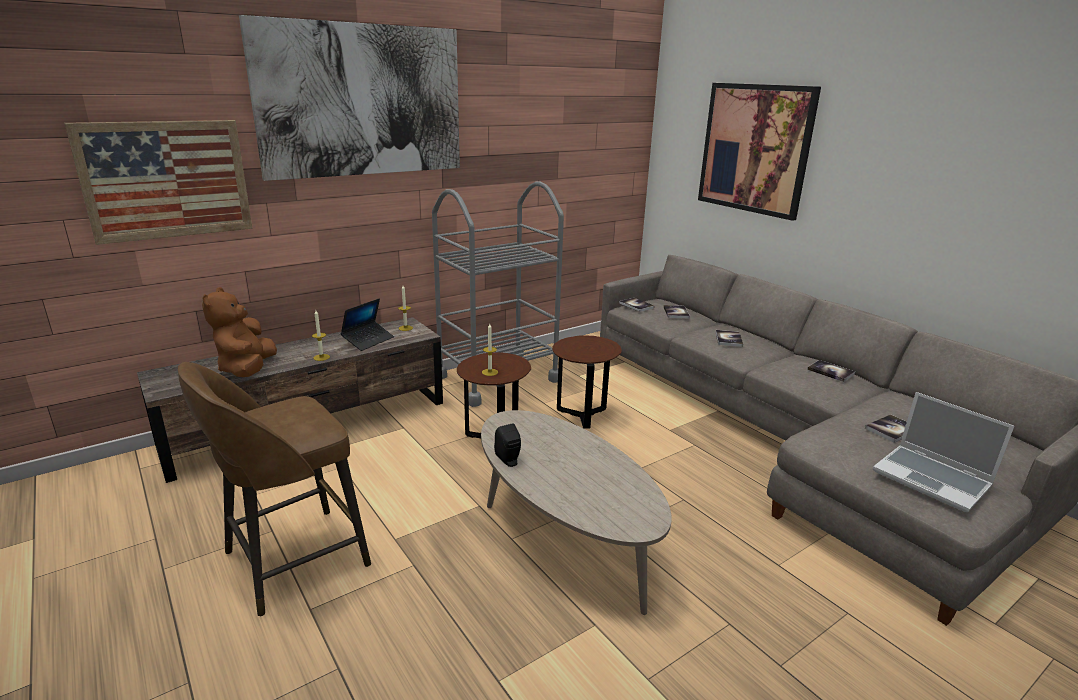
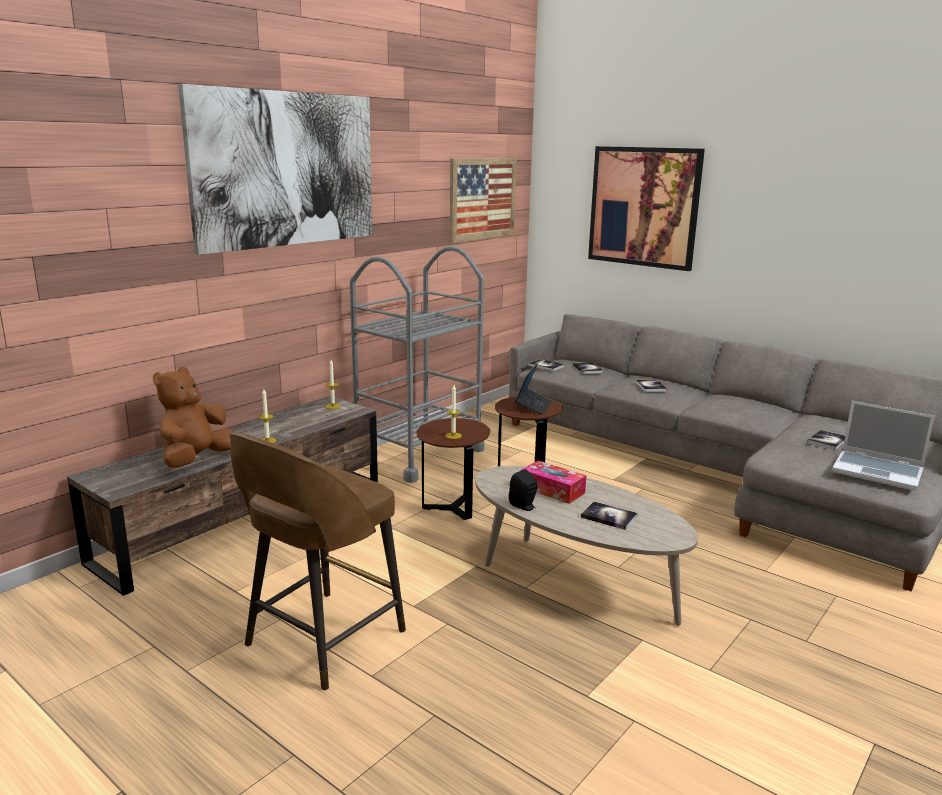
camera: 15 degrees left, 5 degrees down
picture [64,120,253,245] -> picture moved to [450,158,517,243]
brown plush toy [202,287,277,377] -> brown plush toy turned 45 degrees clockwise [153,367,233,468]
laptop [340,298,394,351] -> laptop moved to [515,364,552,415]
book [807,360,855,382] -> book moved to [581,501,638,530]
none -> tissue box [521,460,586,504]

